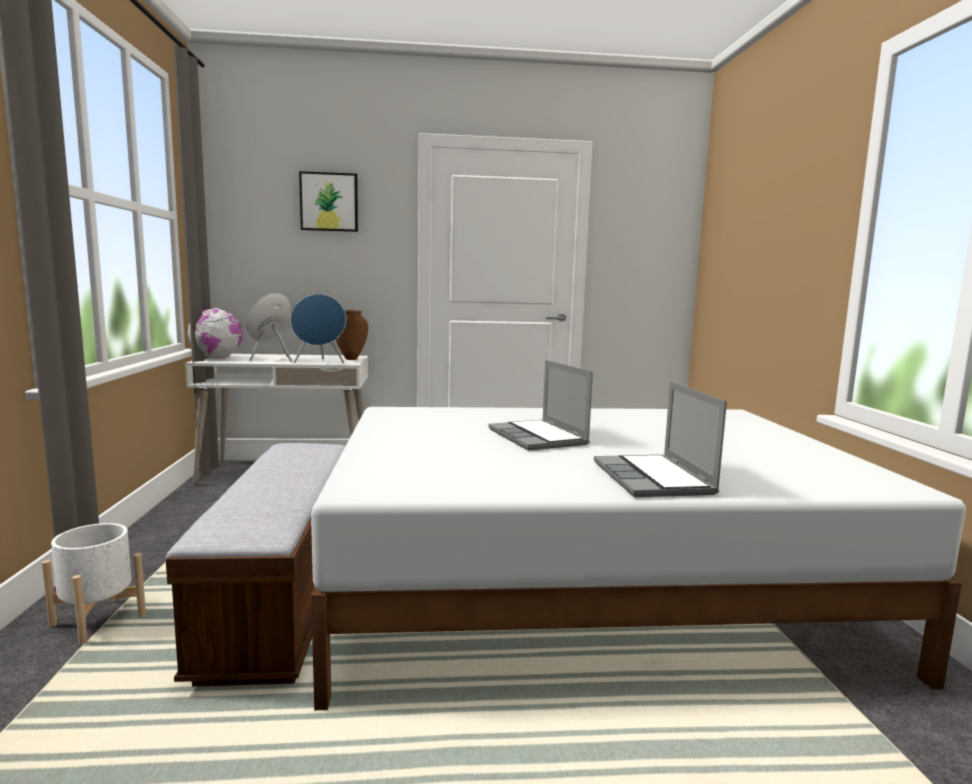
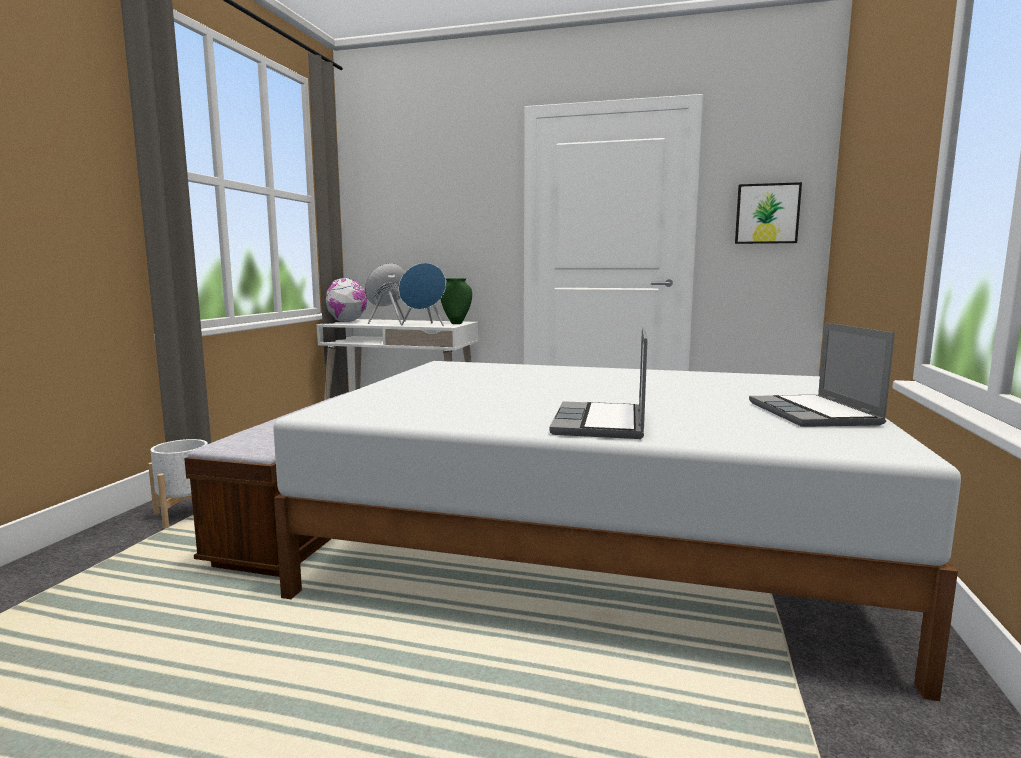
camera: 20 degrees right, 0 degrees up
picture [299,171,358,232] -> picture moved to [735,182,802,244]
brown vase [336,310,368,360] -> green vase [441,278,472,324]
laptop [489,360,593,451] -> laptop moved to [749,322,895,427]

